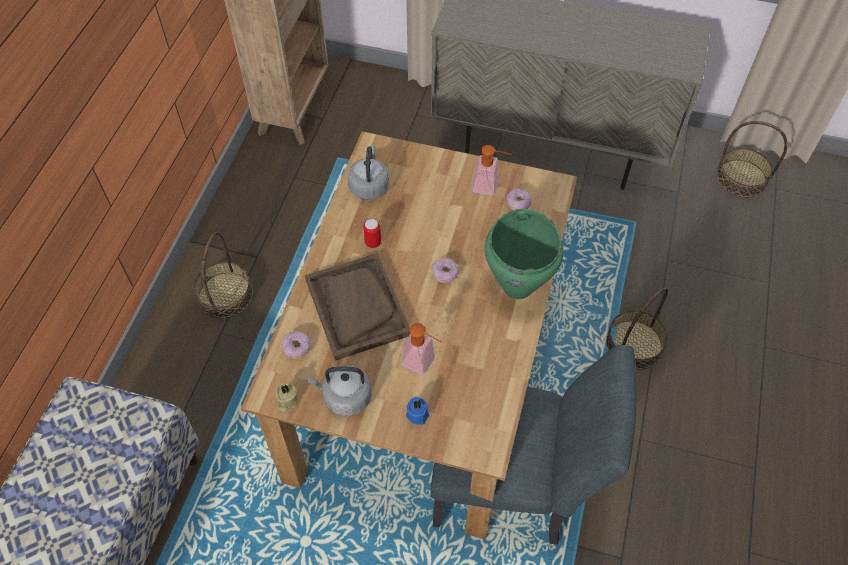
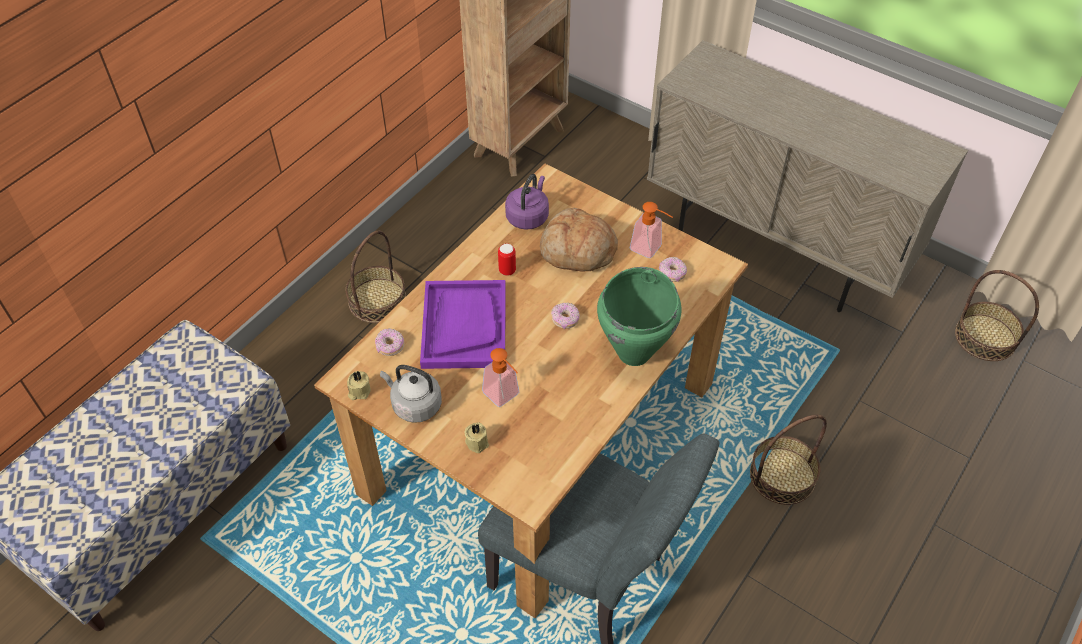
camera: 20 degrees right, 5 degrees down
brown tray [305,253,410,361] -> purple tray [420,280,506,369]
grey kettle [347,145,389,200] -> purple kettle [505,174,549,230]
blue candle [406,397,429,425] -> beige candle [464,422,489,453]
none -> bread [540,208,618,271]

